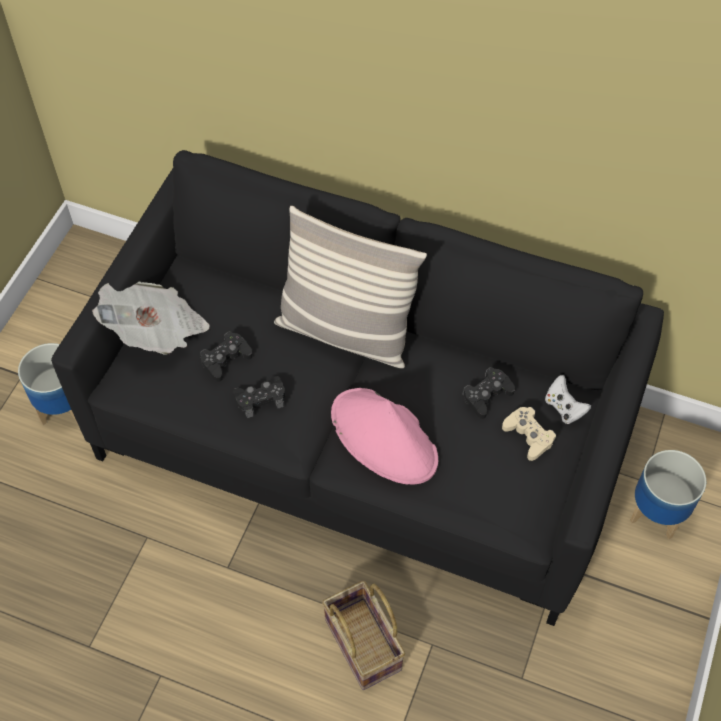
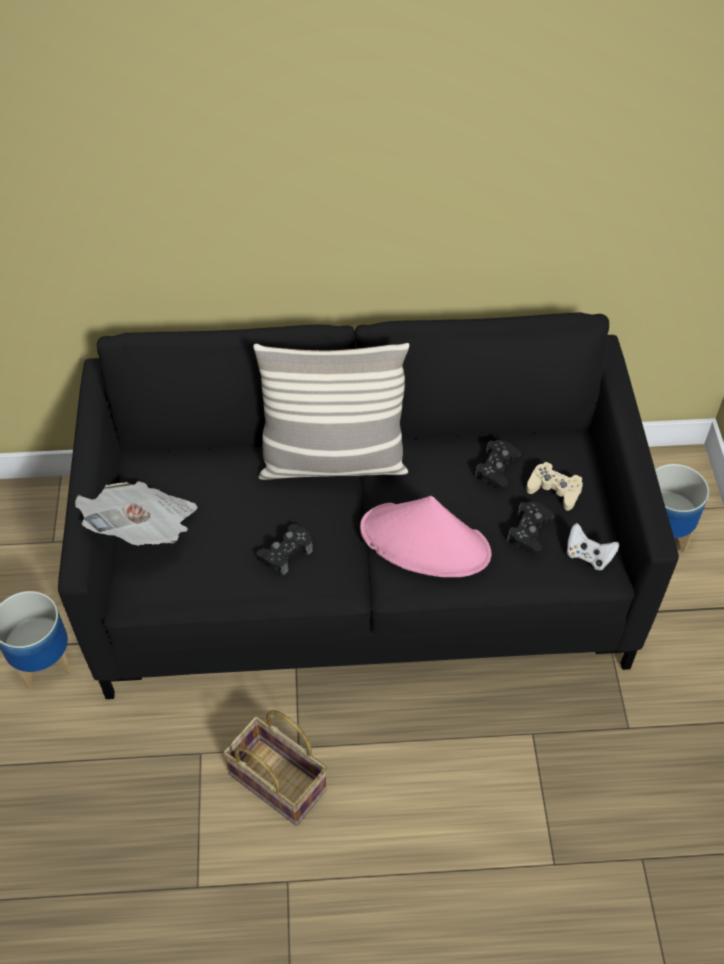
camera: 25 degrees left, 5 degrees down
black game controller [200,331,253,382] -> black game controller moved to [507,502,554,556]
basket [322,581,405,690] -> basket moved to [223,710,327,826]
white game controller [545,375,591,424] -> white game controller moved to [567,523,619,570]

